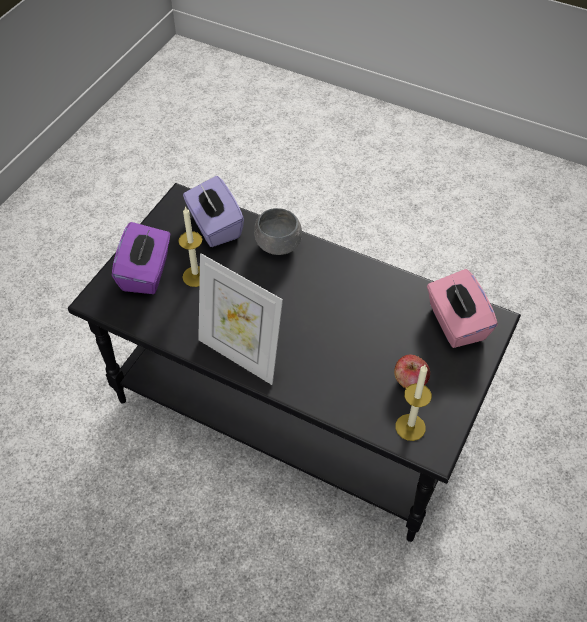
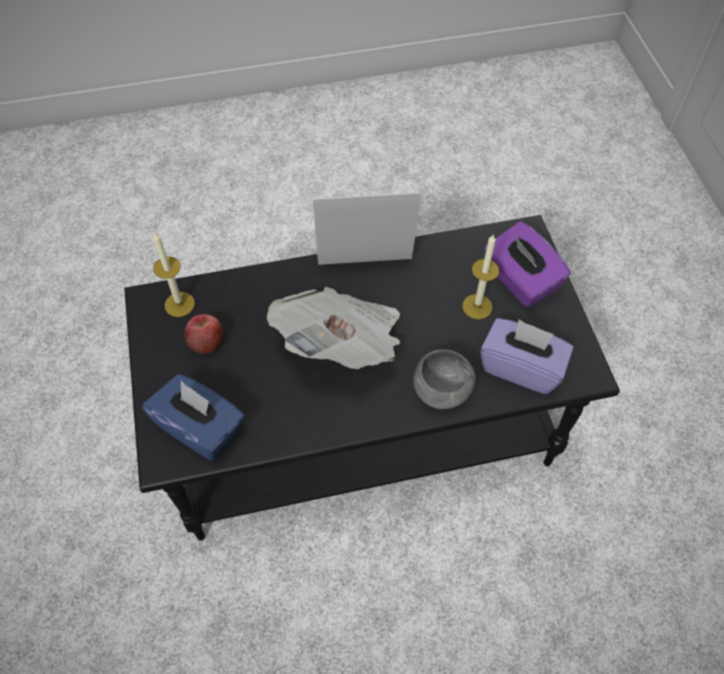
camera: 140 degrees right, 5 degrees up
pink tissue box [427,269,498,348] -> blue tissue box [142,374,244,461]
none -> newspaper [267,287,400,369]

